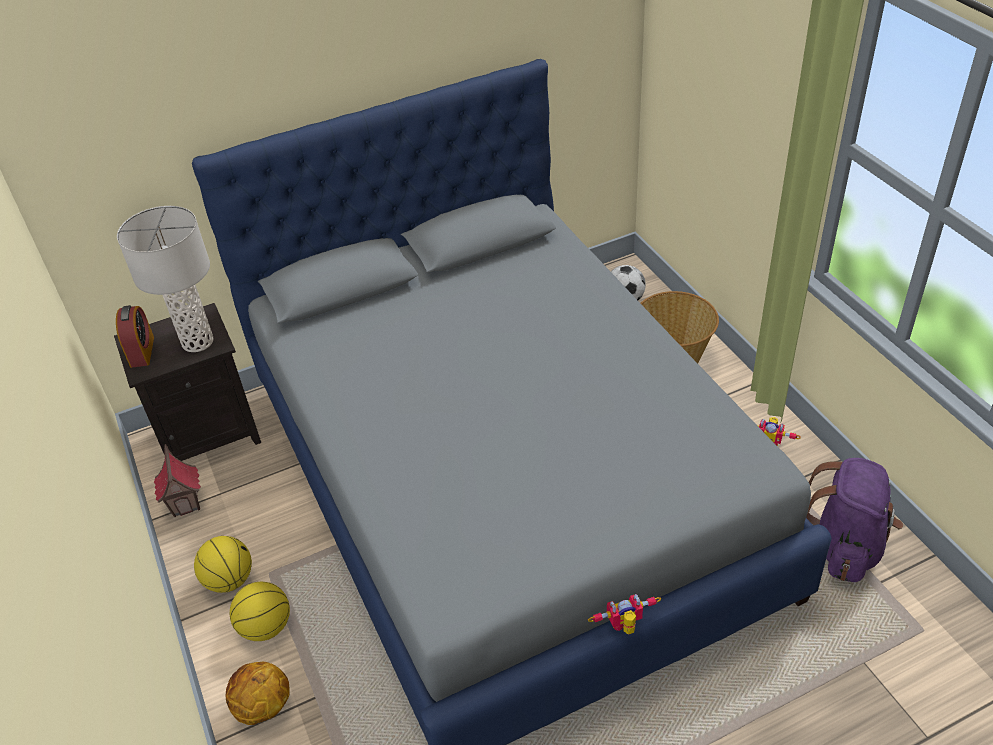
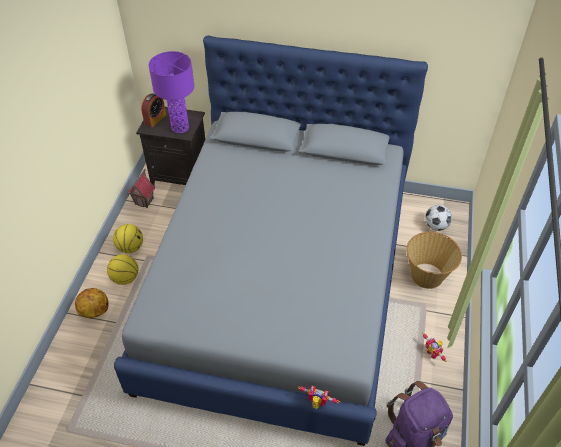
camera: 35 degrees right, 5 degrees up
white table lamp [117,206,213,352] -> purple table lamp [149,51,194,133]
toy robot [588,594,661,635] -> toy robot moved to [297,385,340,409]

